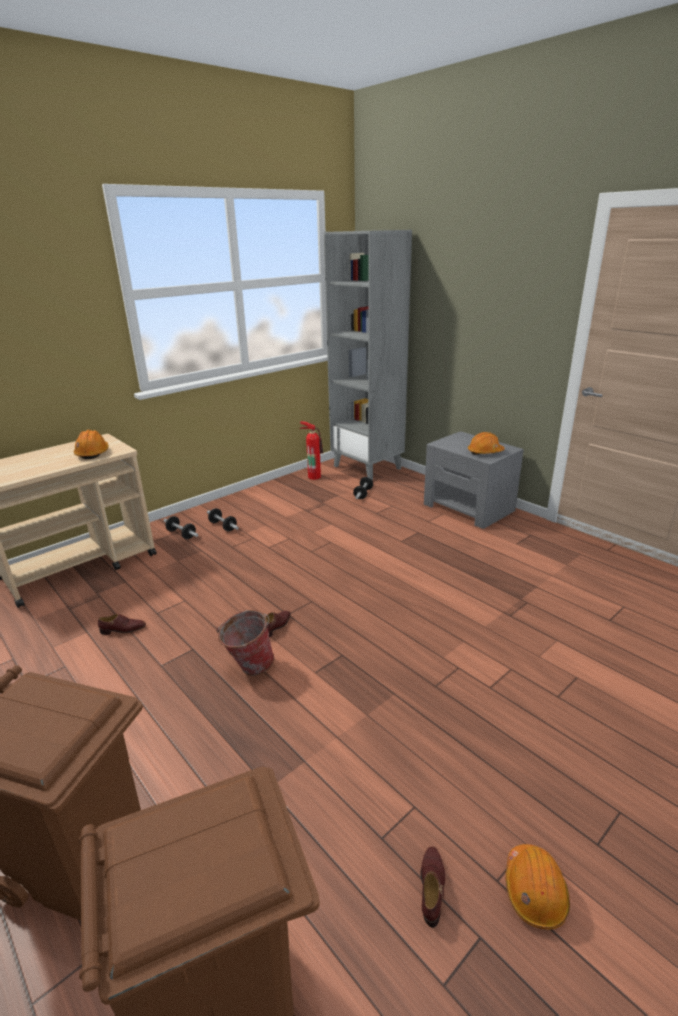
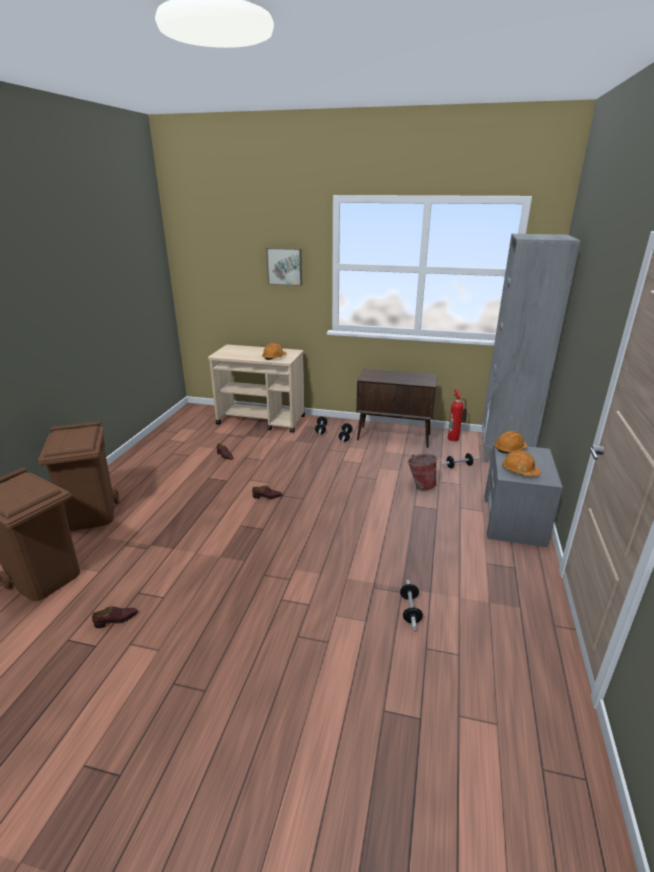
camera: 55 degrees right, 0 degrees up
bucket [216,610,274,676] -> bucket moved to [408,454,439,490]
orange hard hat [505,844,570,930] -> orange hard hat moved to [494,431,528,453]
none -> picture [266,248,302,286]
none -> brown cabinet [356,369,438,448]
none -> dumbbell [400,580,423,630]

